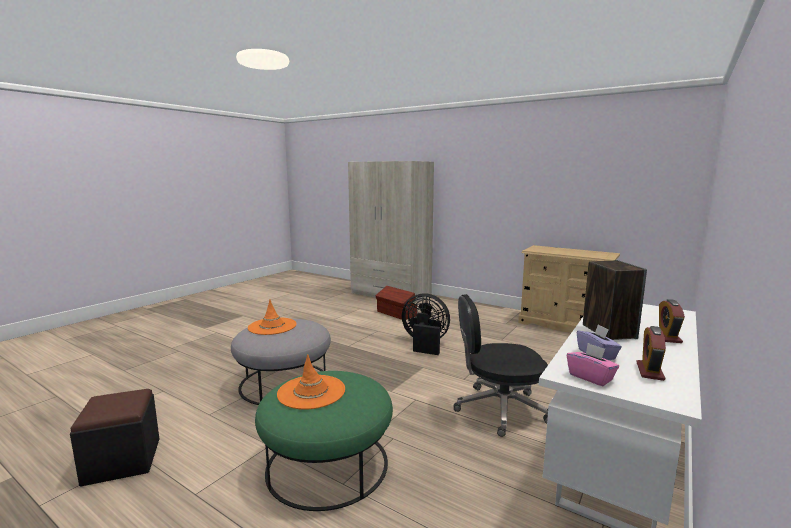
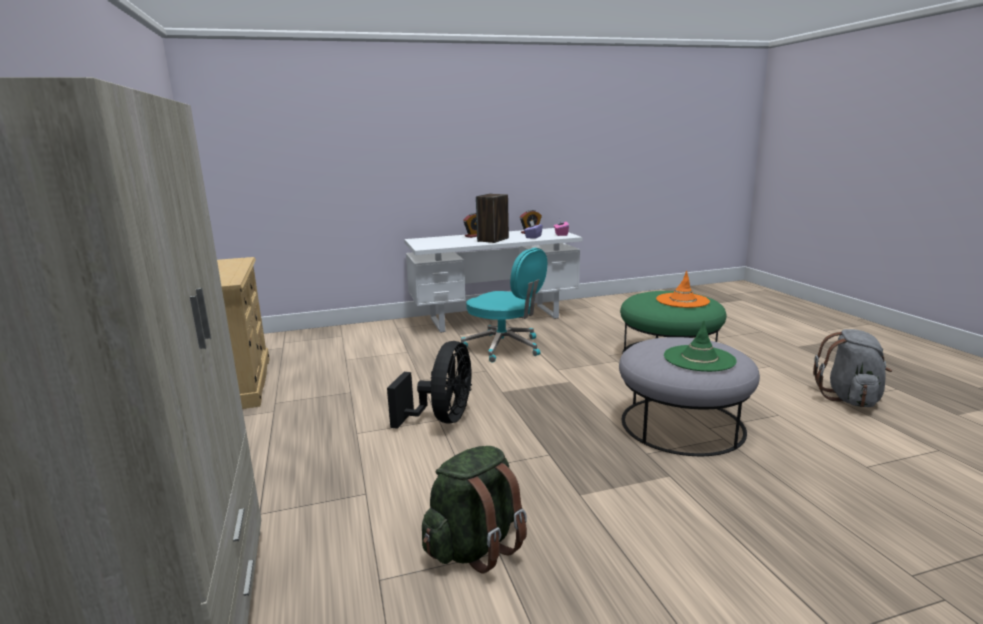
camera: 140 degrees left, 5 degrees up
black ottoman [70,389,159,486] -> grey backpack [813,329,892,407]
orange hat [248,299,297,335] -> green hat [664,320,737,372]
brown storage box [375,286,417,320] -> none
black fan [402,294,450,355] -> black fan turned 135 degrees counterclockwise [387,341,472,429]
black office chair [454,294,548,437] -> turquoise office chair [461,248,547,362]
none -> green backpack [422,446,527,573]

